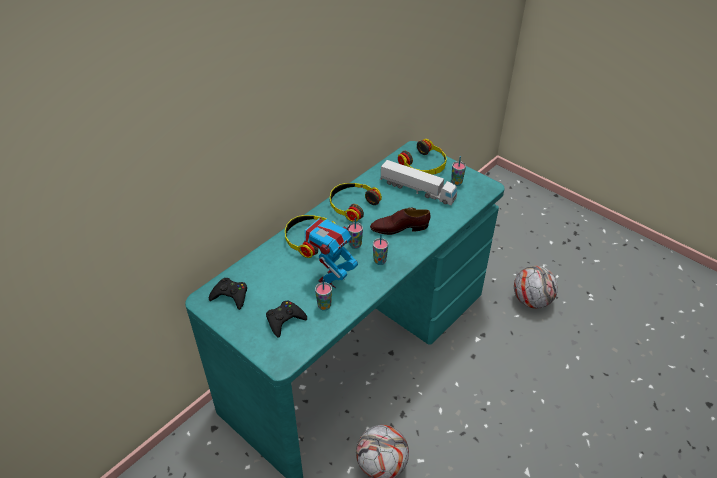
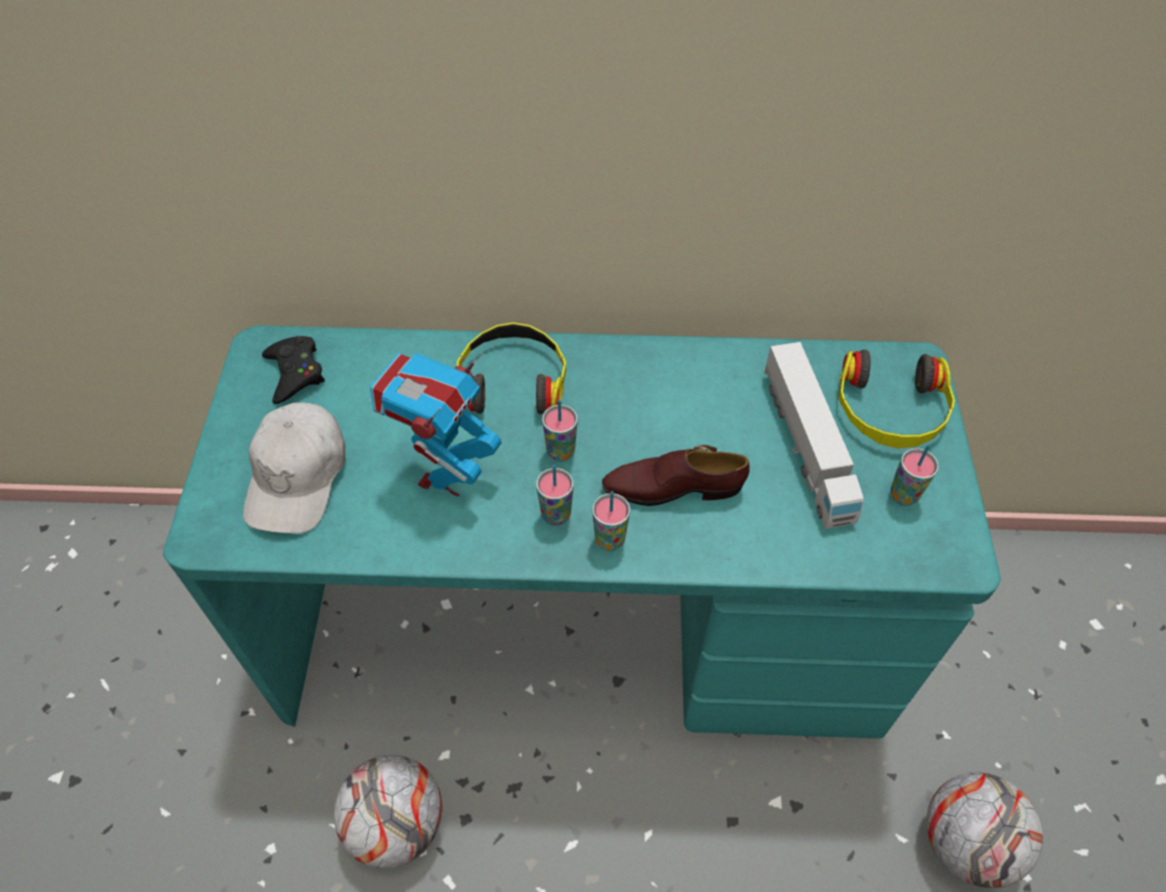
camera: 50 degrees right, 10 degrees up
black game controller [266,301,307,338] -> white cap [243,403,345,534]
toy robot [305,219,358,288] -> toy robot turned 60 degrees counterclockwise [370,353,501,497]
cup [315,279,332,311] -> cup moved to [592,491,630,551]
headphones [330,183,382,222] -> none
brown shoe [370,208,430,235] -> brown shoe turned 45 degrees counterclockwise [602,445,750,506]

